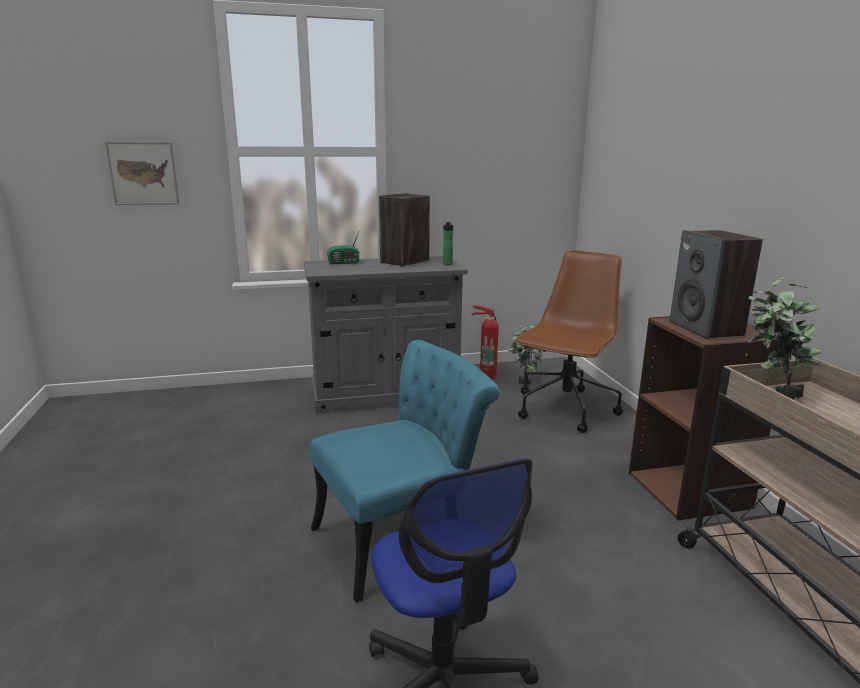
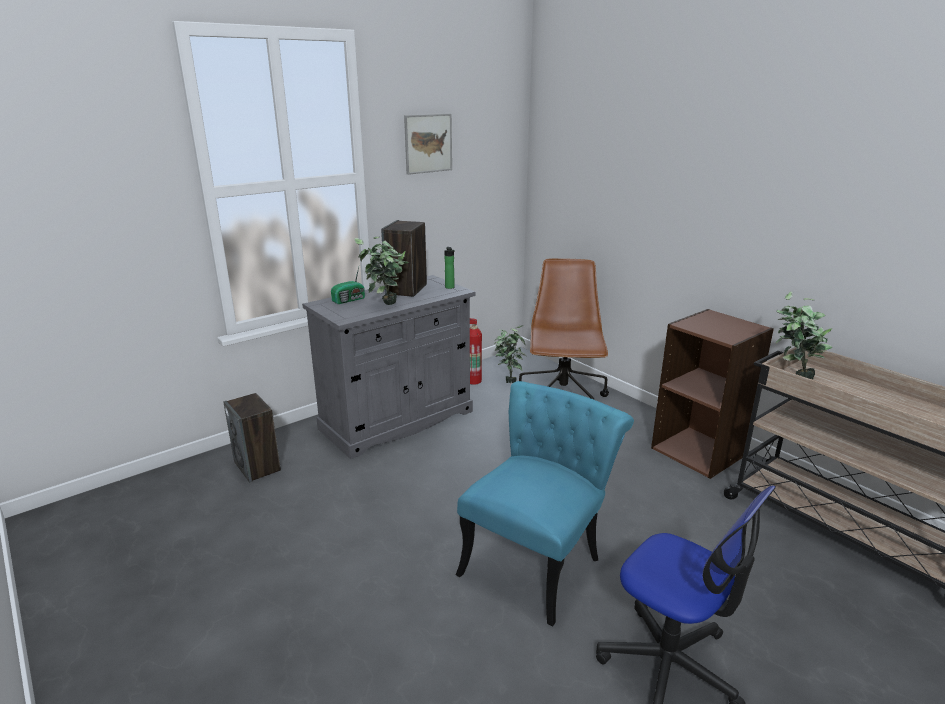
camera: 25 degrees left, 5 degrees up
picture [105,142,179,205] -> picture moved to [404,114,452,175]
speaker [670,230,763,339] -> speaker moved to [223,393,281,482]
none -> potted plant [354,237,410,305]

